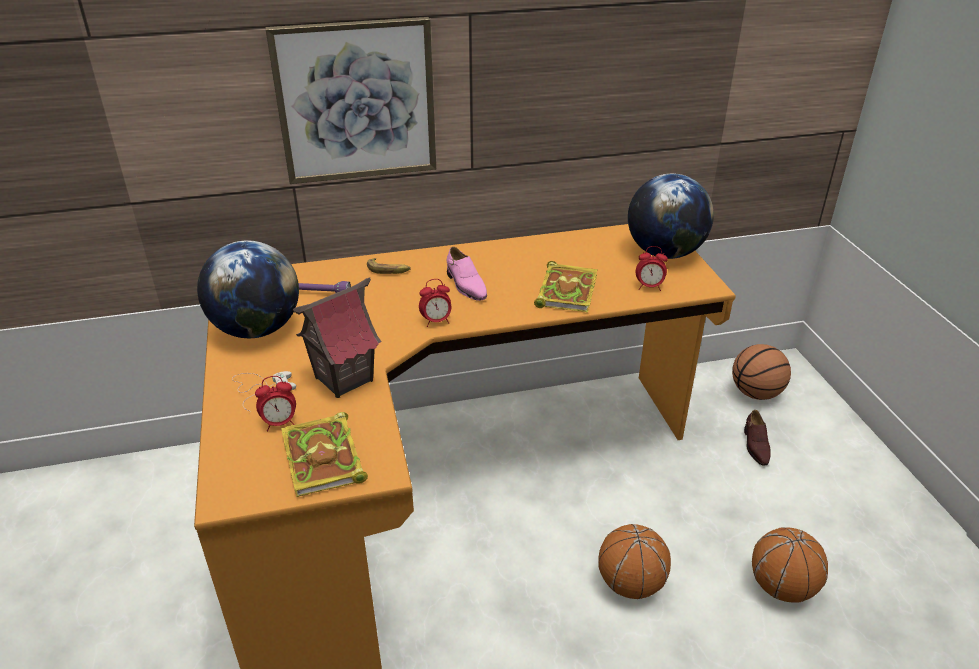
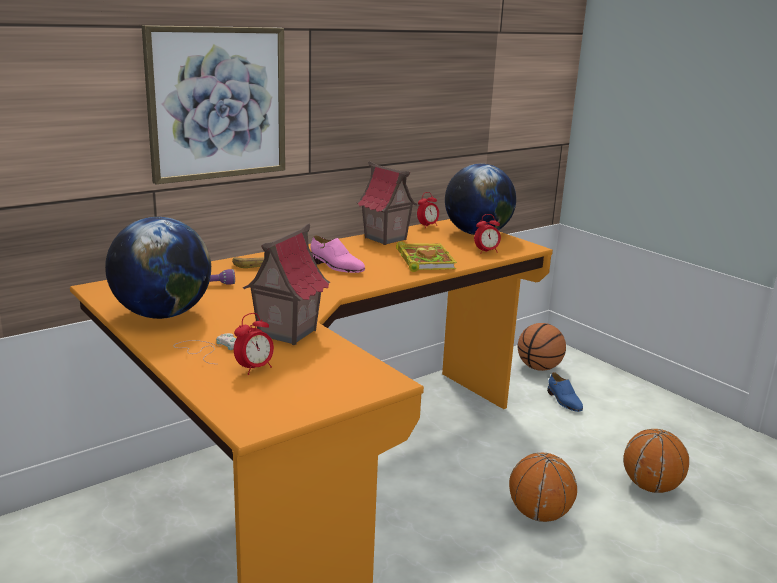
camera: 25 degrees left, 15 degrees down
book [281,412,368,497] -> none
alarm clock [419,279,451,327] -> alarm clock moved to [417,192,439,228]
brown shoe [744,410,771,465] -> blue shoe [547,372,583,412]
none -> toy house [356,161,418,245]

